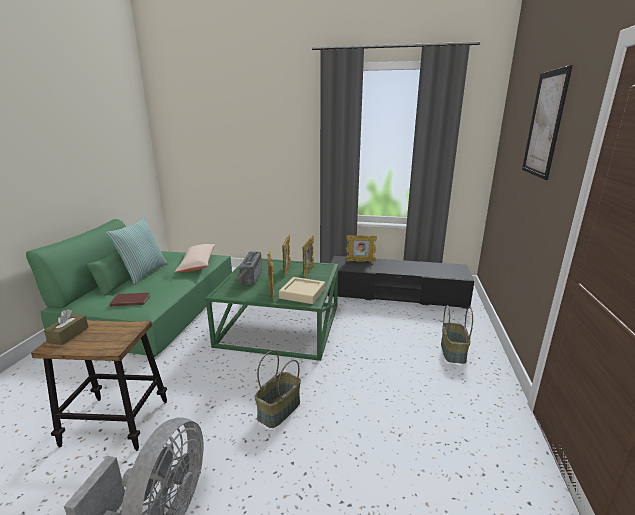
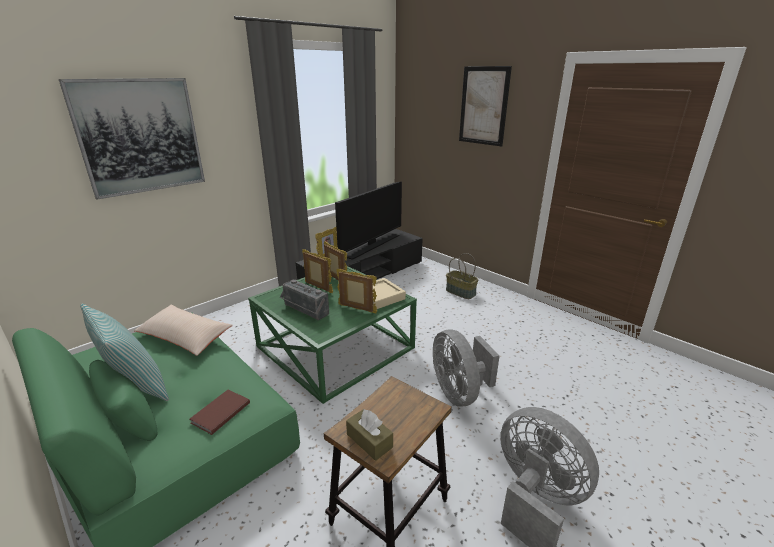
camera: 55 degrees left, 5 degrees up
basket [255,351,301,428] -> grey fan [433,329,500,407]
none -> picture [59,78,205,200]
none -> television [335,182,402,260]

